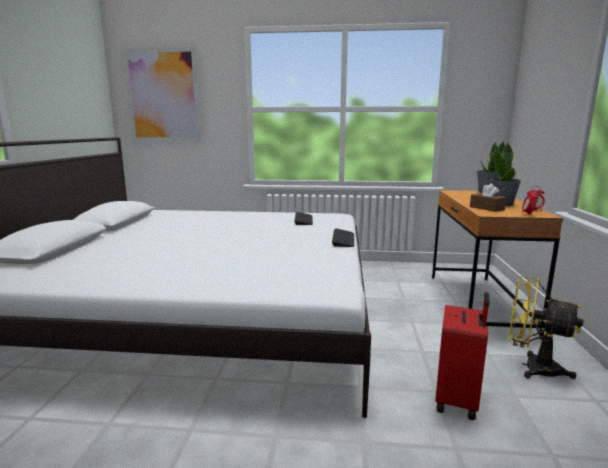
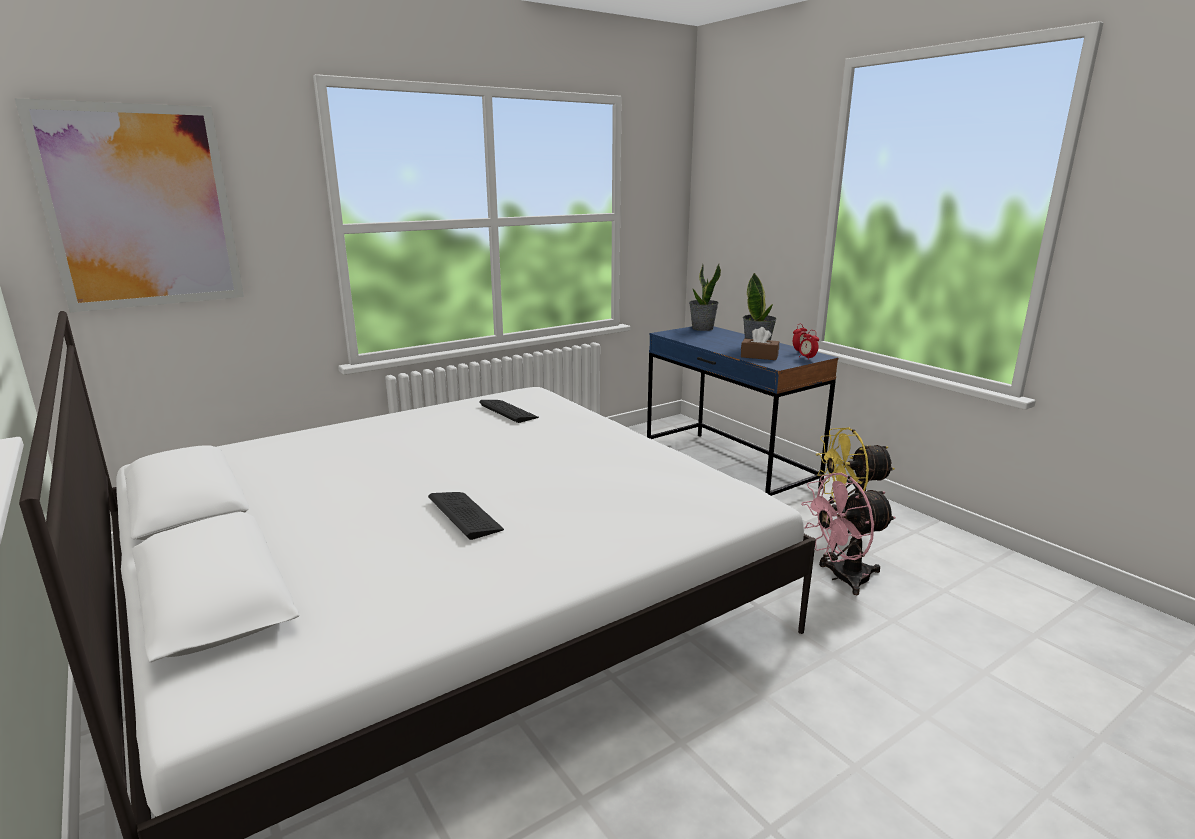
camera: 40 degrees left, 5 degrees up
keyboard [332,228,354,247] -> keyboard moved to [428,492,504,540]
brown desk [432,190,563,340] -> blue desk [647,326,838,496]
red suitcase [435,292,490,420] -> pink fan [801,473,896,595]

